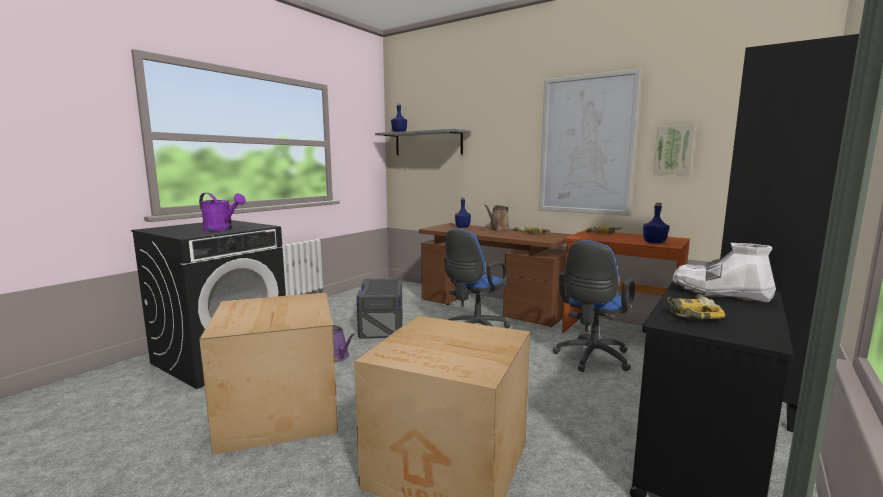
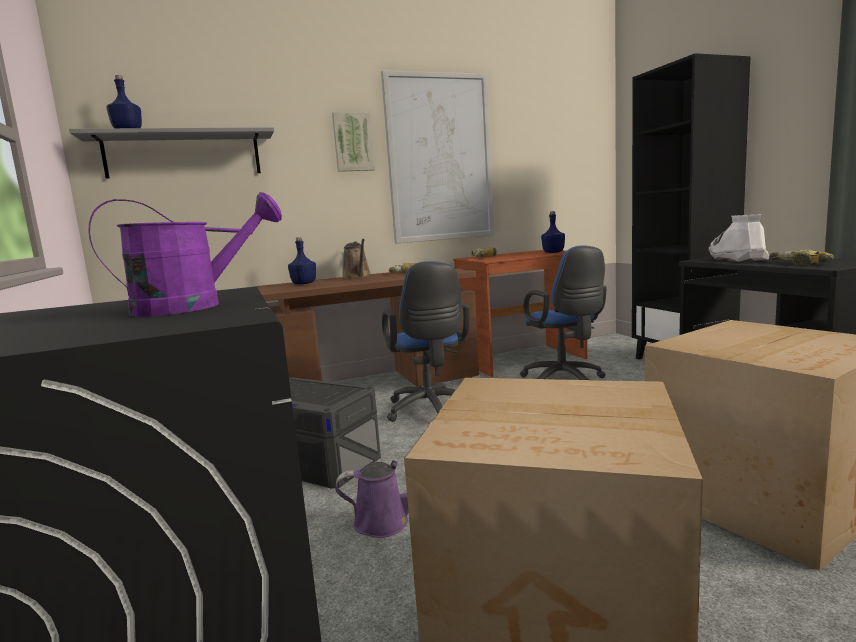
camera: 55 degrees left, 0 degrees up
picture [653,125,695,176] -> picture moved to [332,112,375,172]
white boot [672,243,776,303] -> white boot turned 120 degrees clockwise [709,214,769,262]

